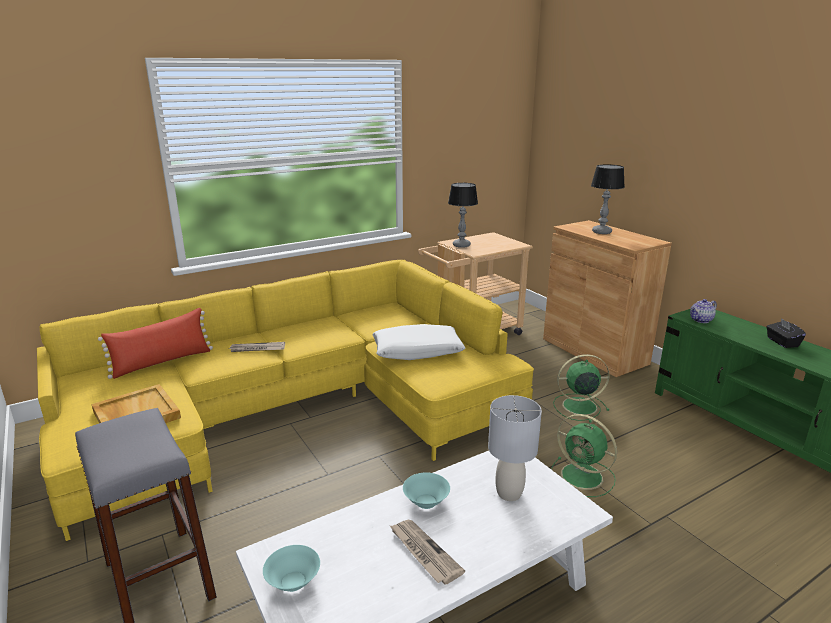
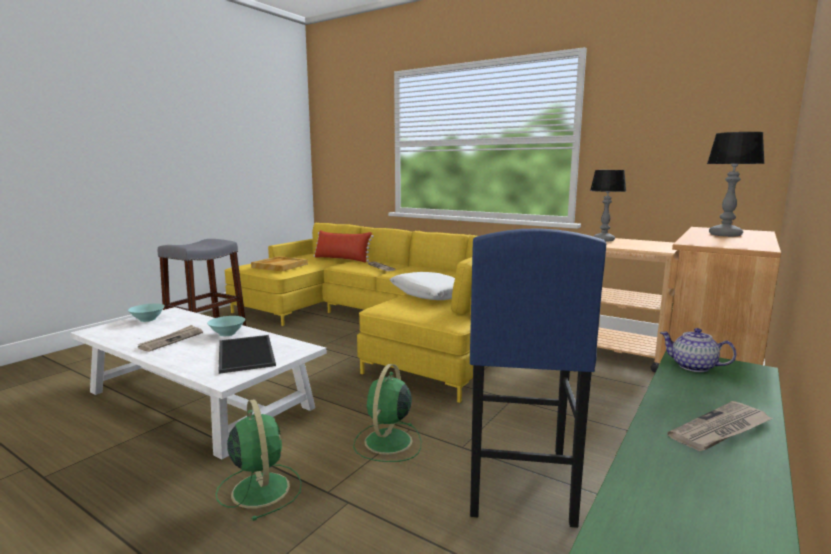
camera: 65 degrees right, 10 degrees down
grey table lamp [488,395,542,501] -> tray [219,335,276,374]
green fan [553,354,610,421] -> green fan moved to [216,399,302,521]
black tissue box [766,318,806,348] -> newspaper [668,401,773,451]
none -> blue stool [470,228,606,528]

